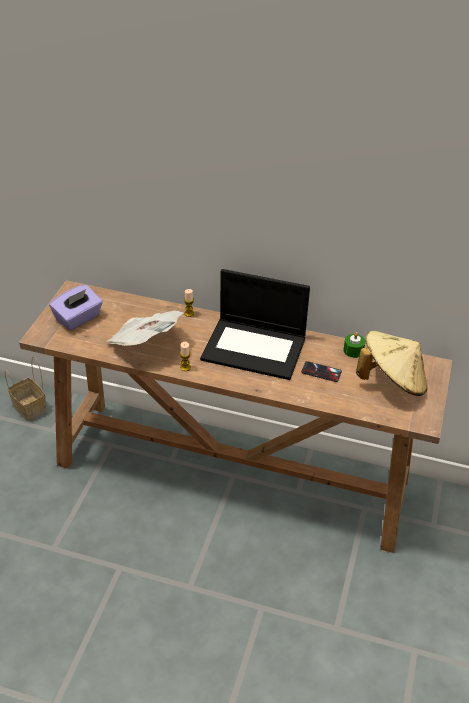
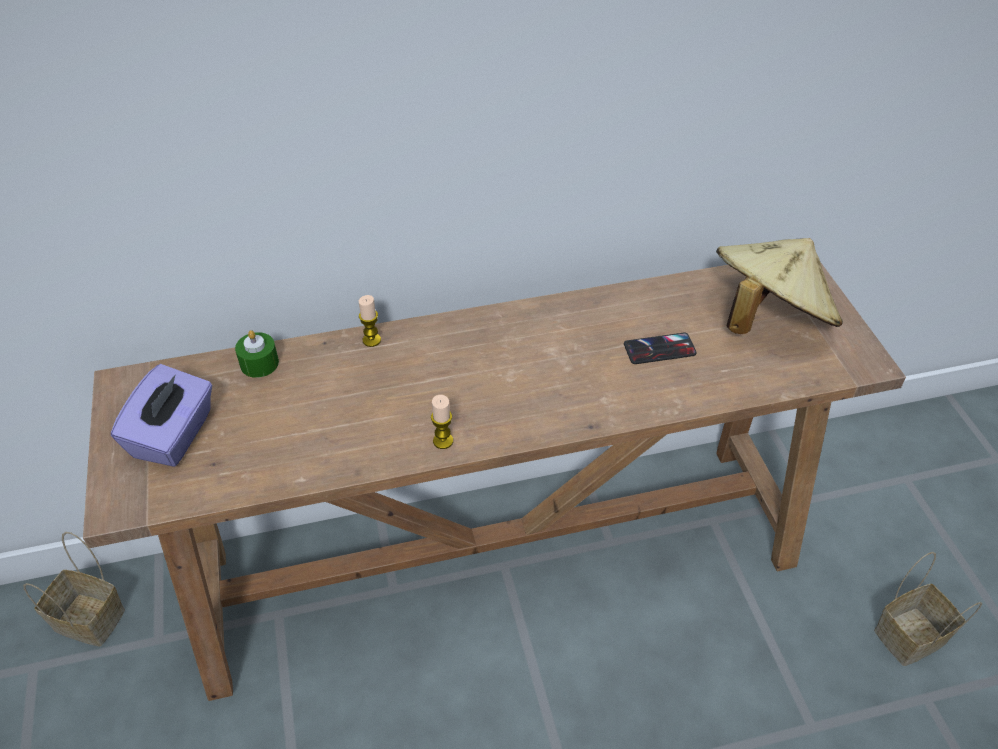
camera: 30 degrees left, 5 degrees up
newspaper [106,310,184,346] -> none
laptop [200,269,310,380] -> none
green candle [343,332,366,358] -> green candle moved to [235,330,279,378]
none -> basket [874,552,982,666]

